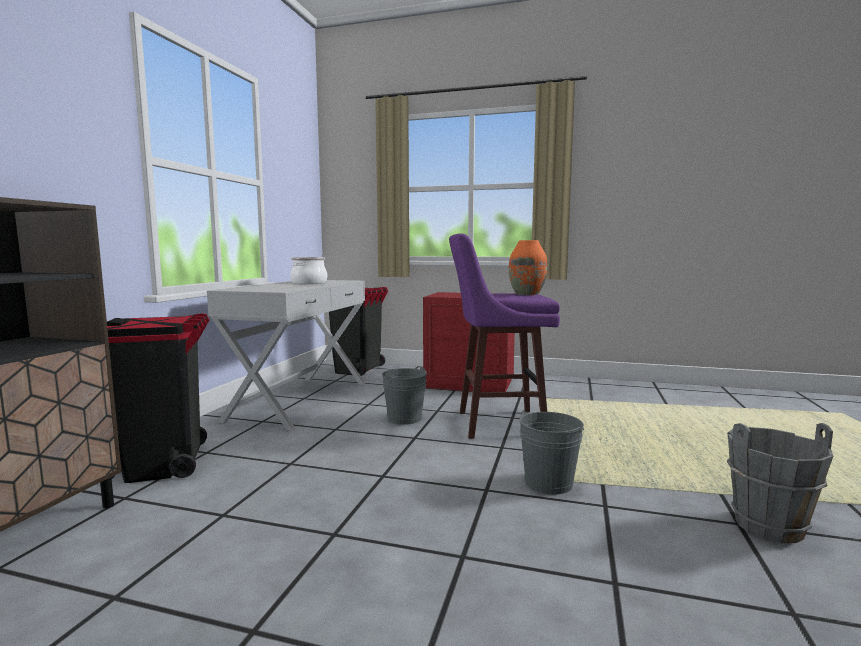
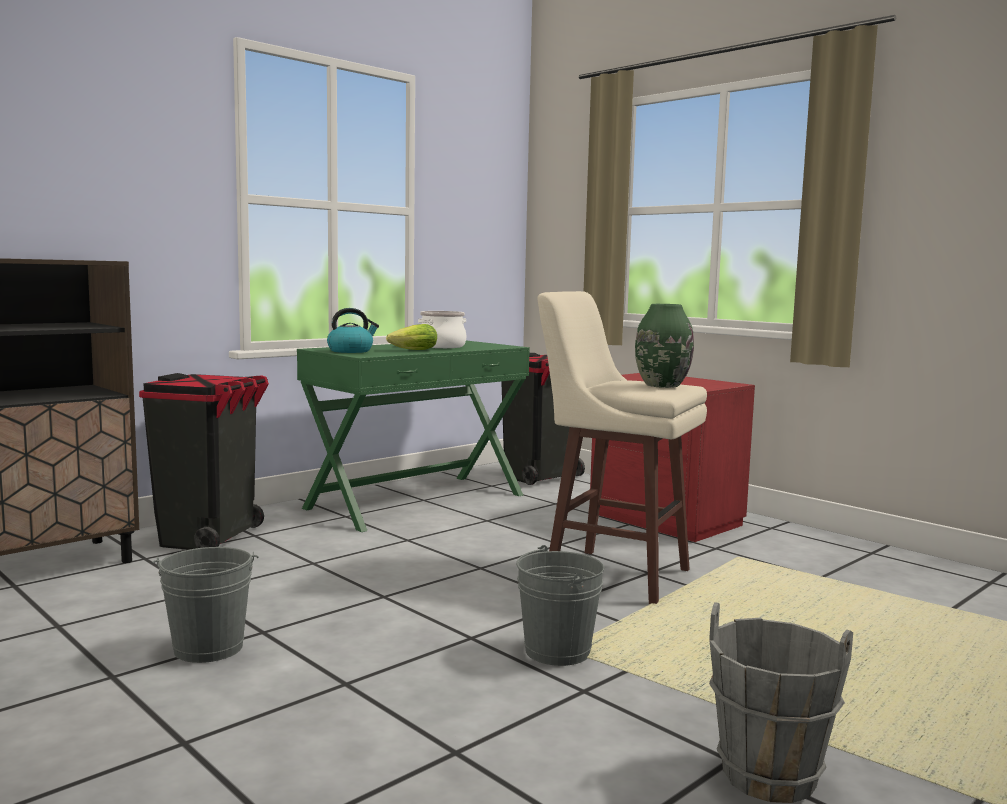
camera: 30 degrees right, 0 degrees up
white console table [207,280,366,431] -> green console table [297,340,530,532]
grey bucket [382,366,427,425] -> grey bucket moved to [151,547,259,663]
purple stool [449,233,560,439] -> beige stool [538,291,707,604]
orange vase [509,240,547,295] -> green vase [635,304,694,388]
none -> kettle [327,308,379,353]
none -> lettuce [386,324,437,350]

